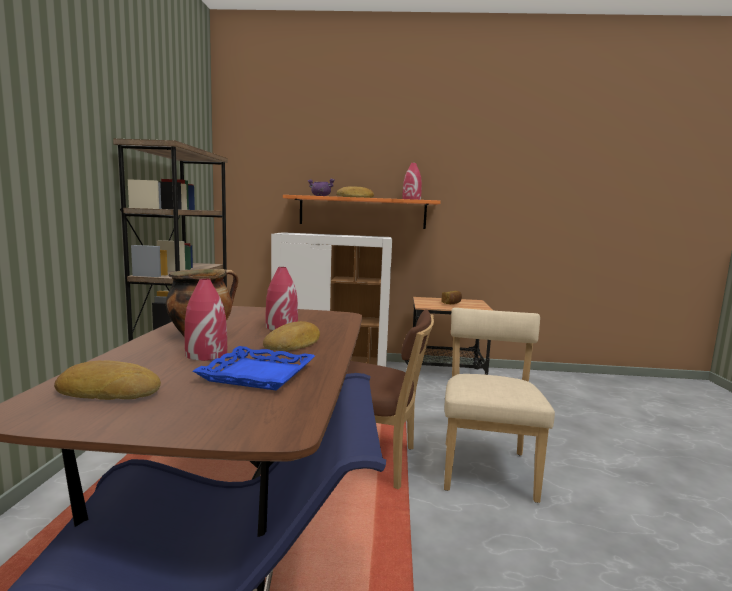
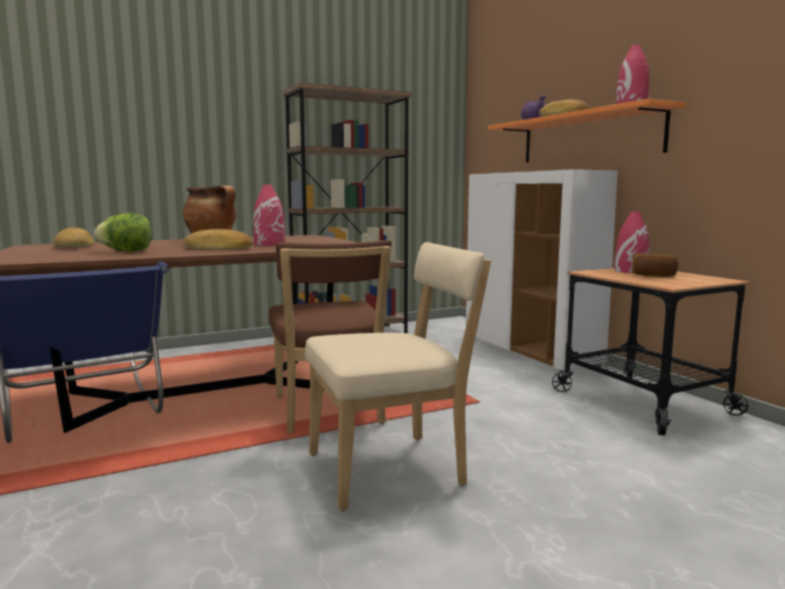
camera: 60 degrees right, 0 degrees up
red vase [185,278,227,361] -> red vase moved to [615,211,649,273]
blue tray [193,346,315,390] -> lettuce [94,213,152,252]

